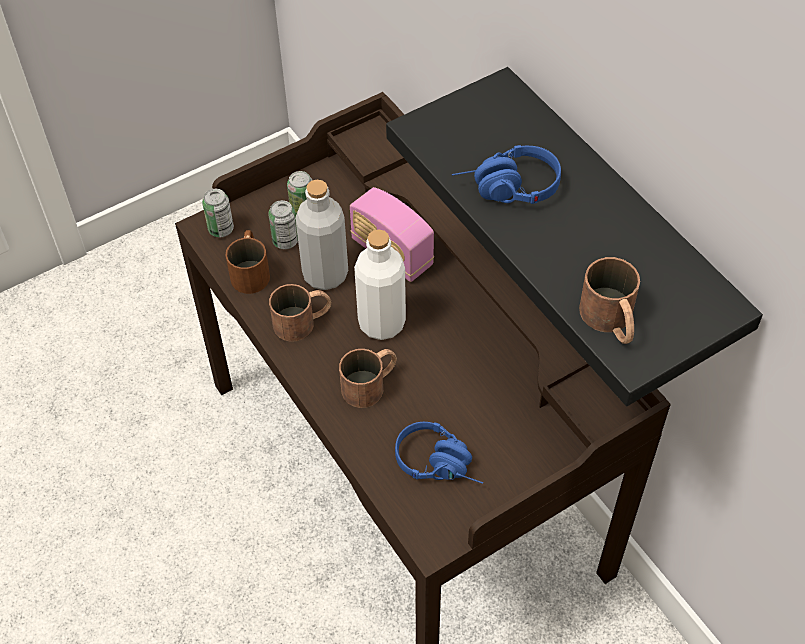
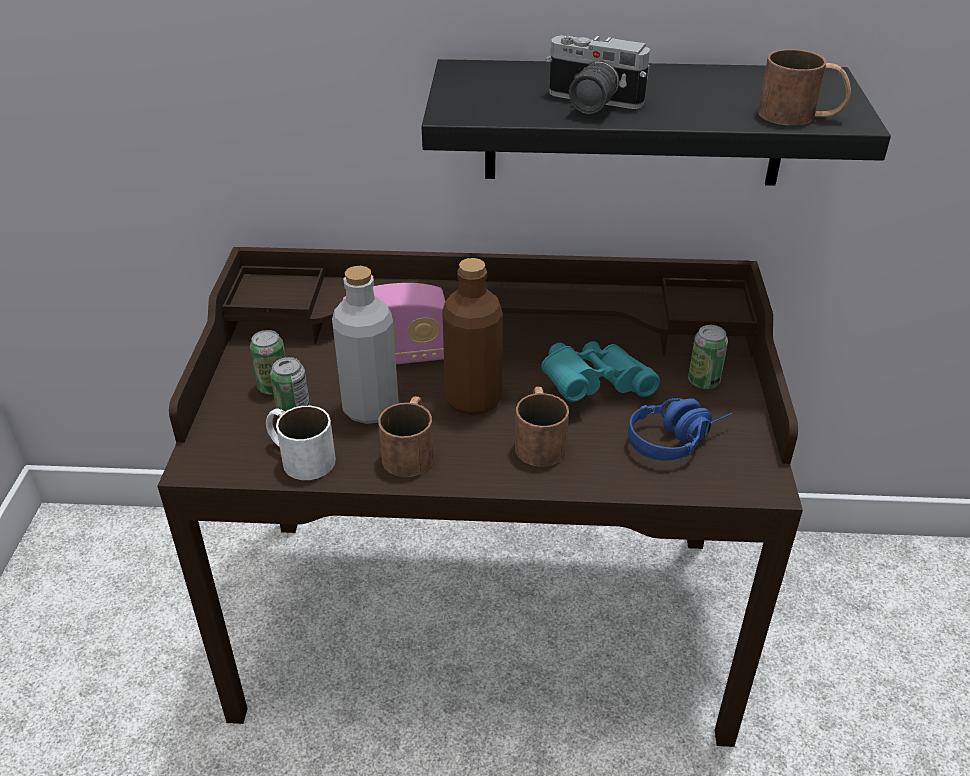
camera: 55 degrees left, 15 degrees down
can [202,189,234,237] -> can moved to [688,325,728,389]
brown mug [225,230,270,294] -> white mug [266,406,336,480]
white bottle [354,229,406,340] -> brown bottle [442,258,503,415]
blue headphones [452,145,561,204] -> camera [546,36,650,114]
none -> turquoise binoculars [541,341,660,402]

